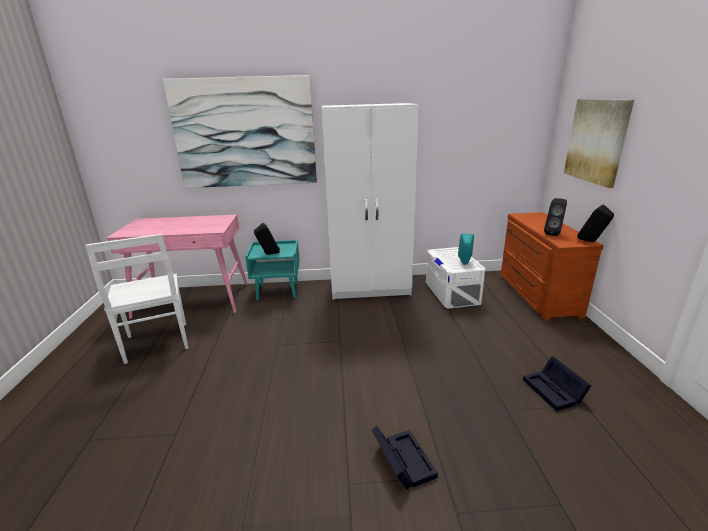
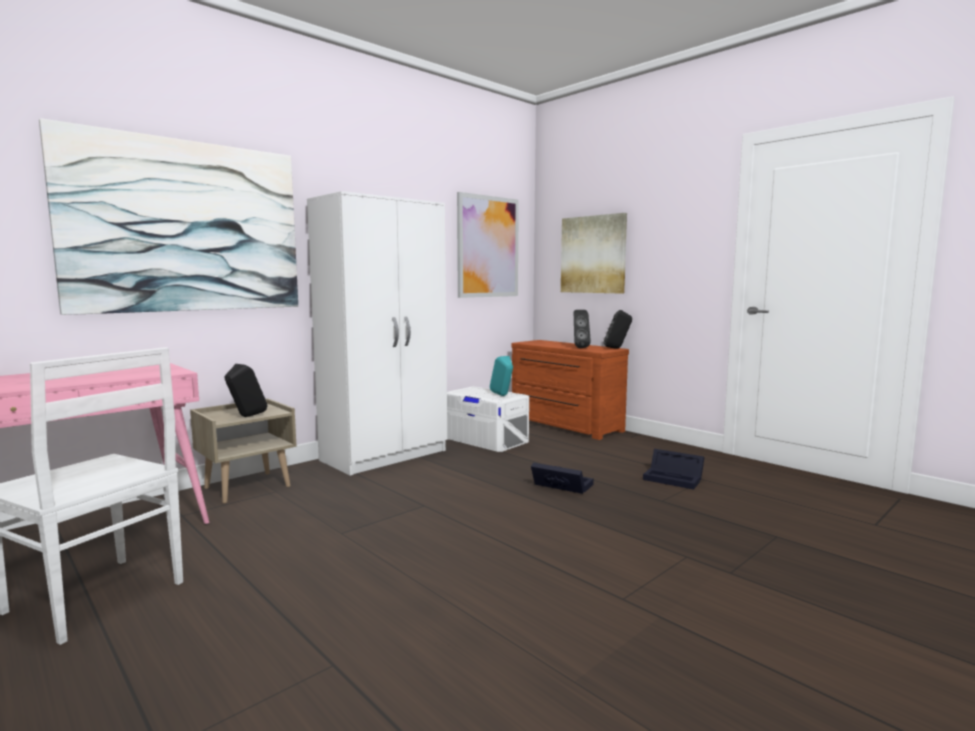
camera: 40 degrees left, 15 degrees down
turquoise nightstand [245,240,300,300] -> beige nightstand [190,398,297,503]
black storage box [372,426,438,489] -> black storage box moved to [531,462,594,494]
none -> picture [457,192,519,298]

